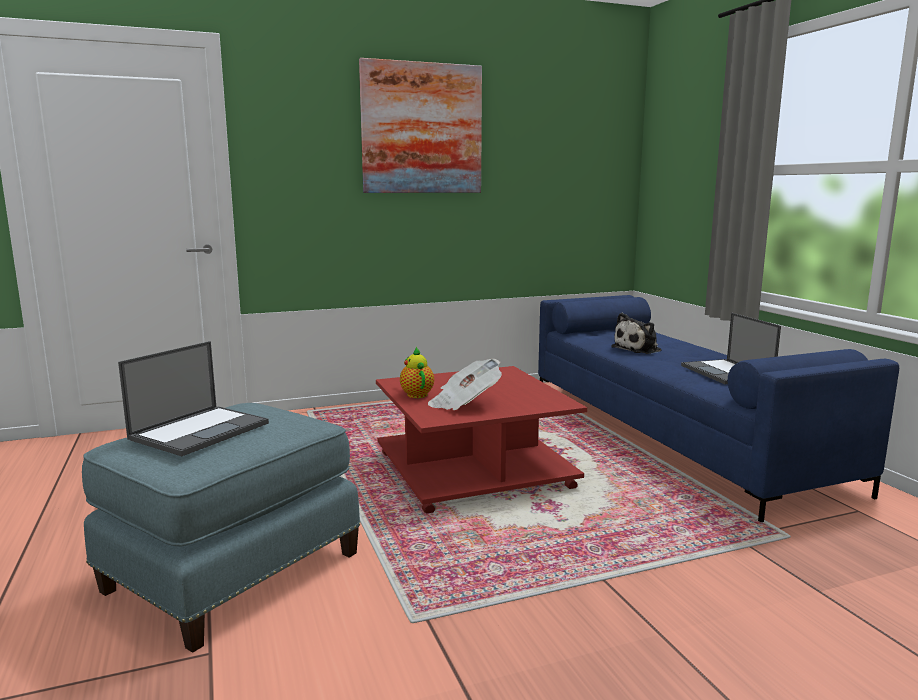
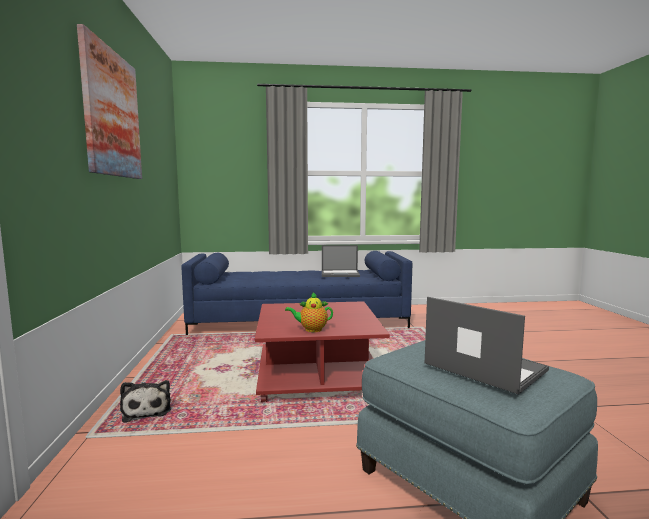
camera: 75 degrees left, 5 degrees down
newspaper [428,359,502,410] -> none
plush toy [611,313,662,354] -> plush toy moved to [120,380,171,423]

